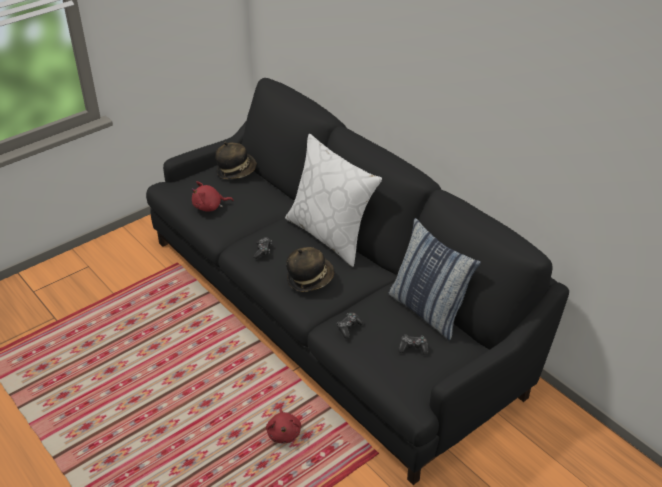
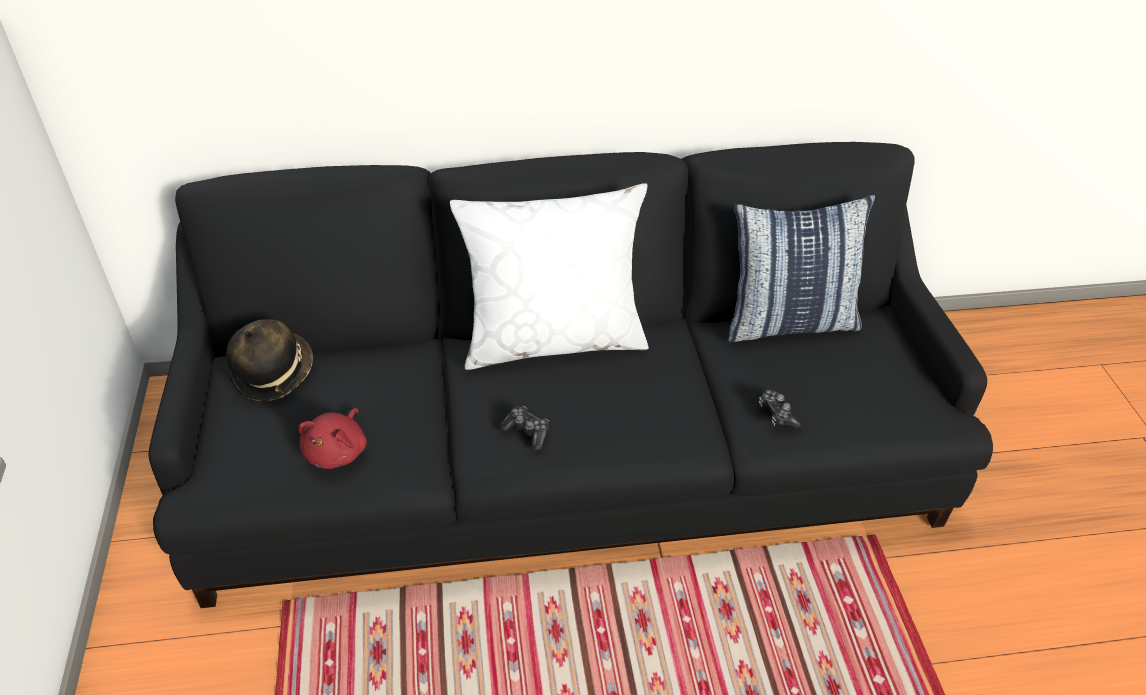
camera: 60 degrees left, 5 degrees up
red plush toy [266,408,301,444] -> none
hat [286,247,334,292] -> none
game controller [398,335,429,355] -> none

